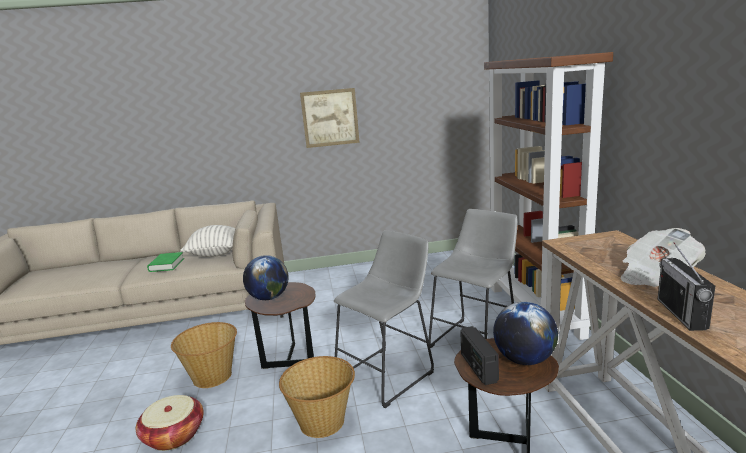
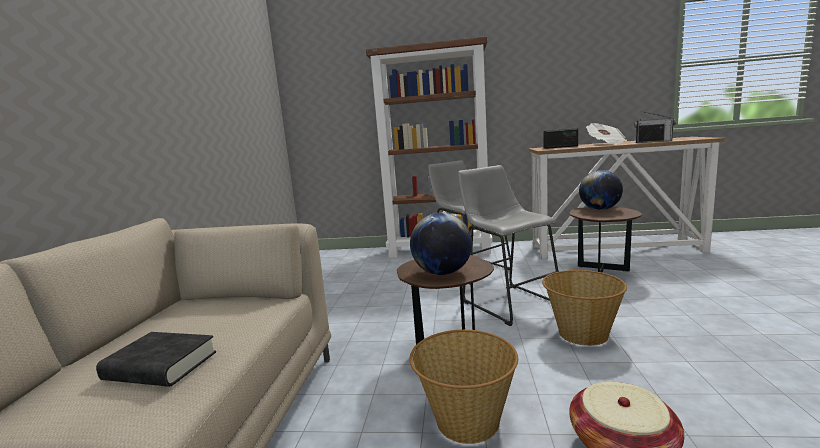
camera: 75 degrees left, 5 degrees down
green book [147,252,184,272] -> black book [96,332,216,387]
pillow [180,225,235,257] -> none
picture [300,88,360,148] -> none
radio [460,326,499,385] -> radio moved to [543,128,578,149]

